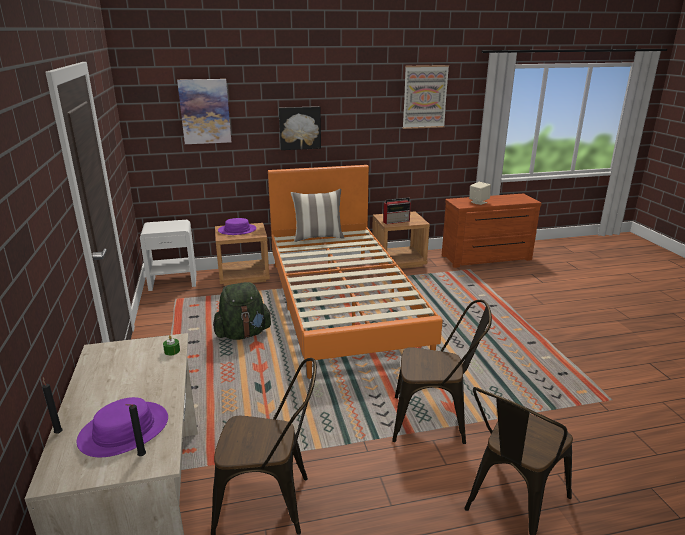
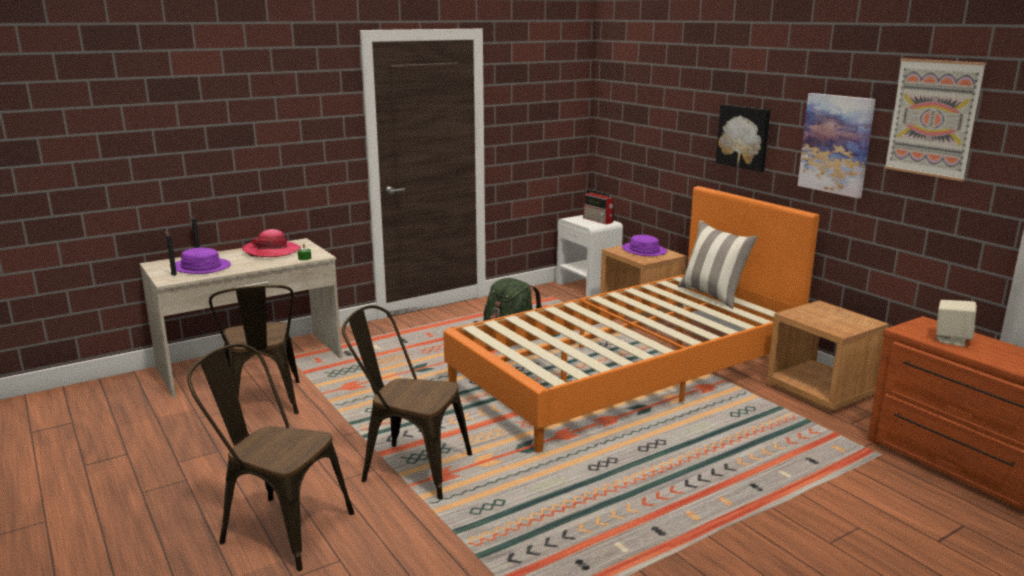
camera: 70 degrees right, 5 degrees down
picture [177,79,231,144] -> picture moved to [797,93,876,198]
radio [383,197,411,224] -> radio moved to [583,189,615,224]
brown chair [392,300,492,444] -> brown chair turned 120 degrees clockwise [342,305,472,499]
none -> hat [242,229,301,257]

